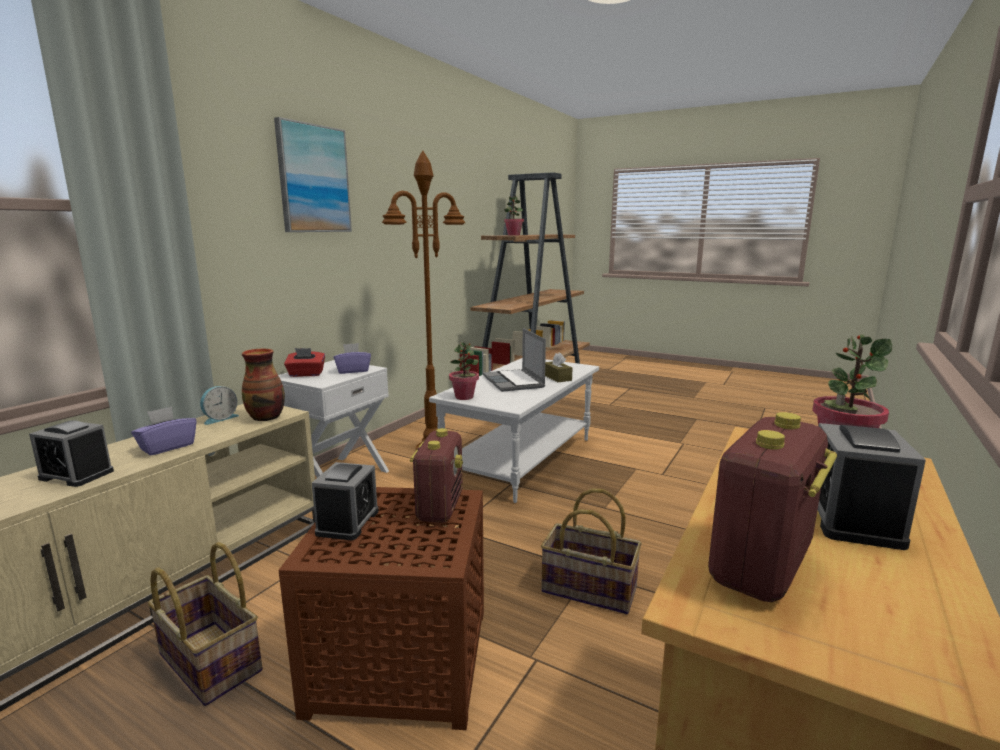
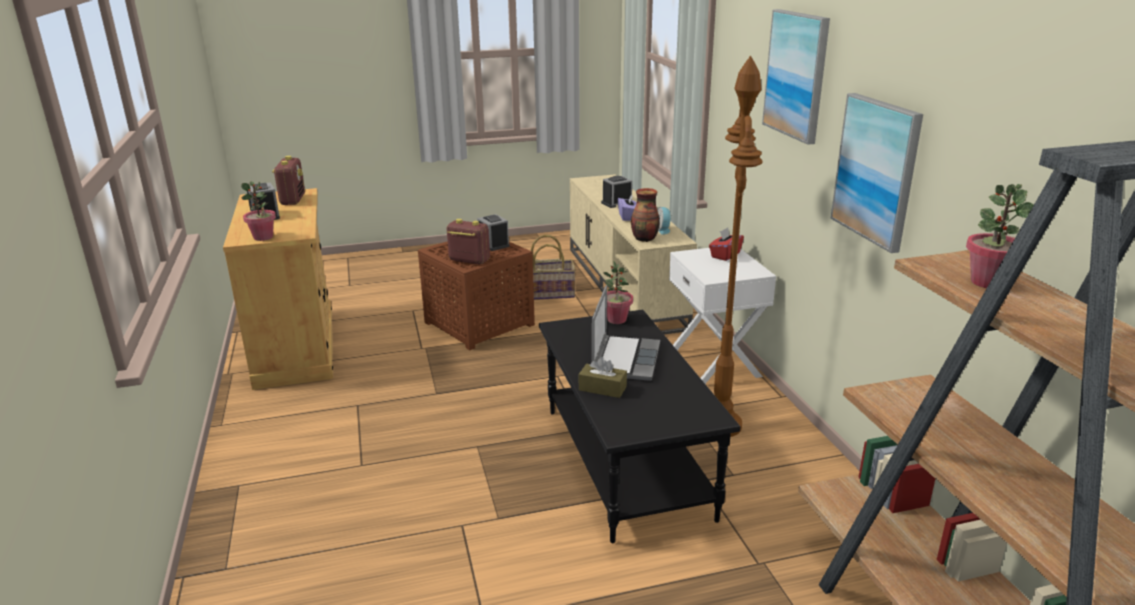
camera: 135 degrees right, 10 degrees up
purple tissue box [333,343,371,374] -> none
radio [410,428,463,523] -> radio turned 150 degrees clockwise [447,219,490,264]
white coffee table [429,358,599,503] -> black coffee table [539,310,740,543]
laptop [483,328,546,392] -> laptop turned 75 degrees clockwise [592,285,660,381]
basket [541,488,642,614] -> none
none -> picture [830,93,923,253]

